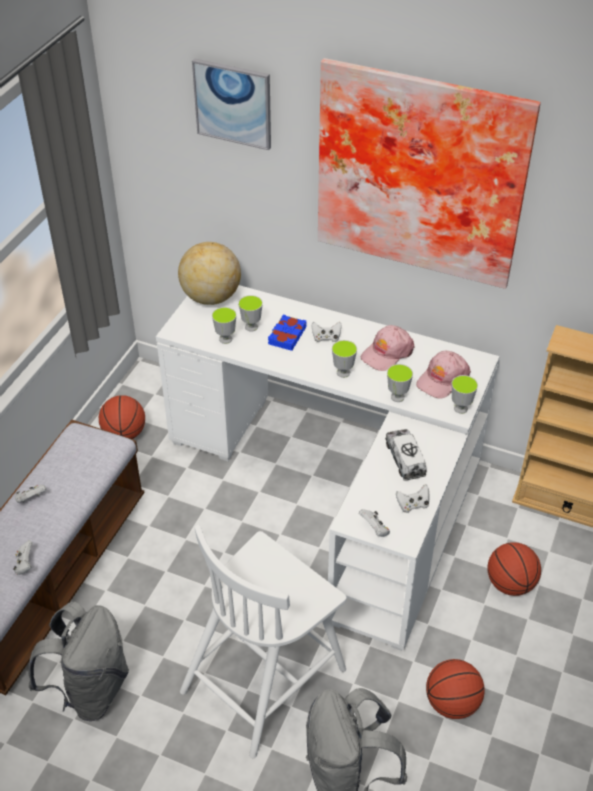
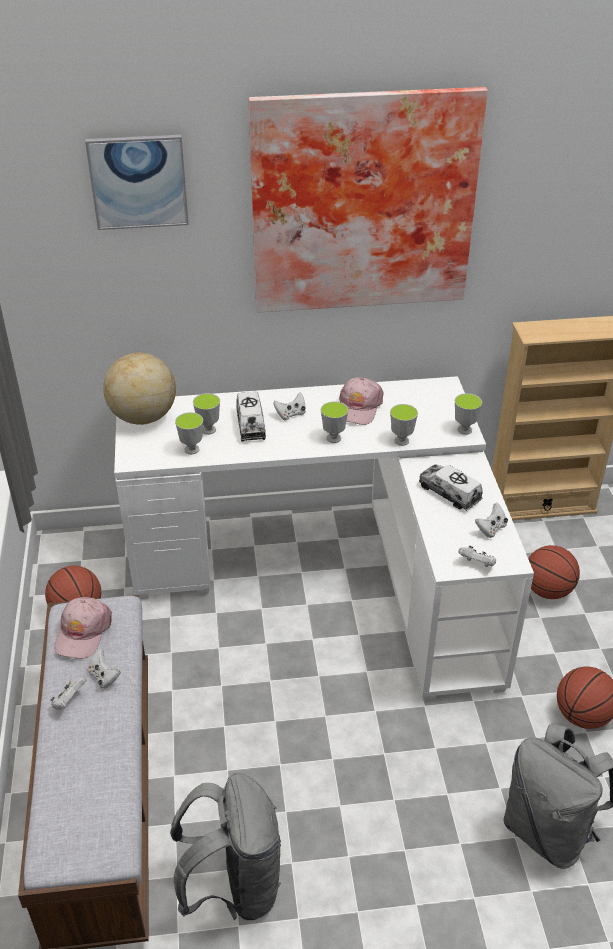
camera: 30 degrees left, 5 degrees down
white game controller [13,541,33,575] -> white game controller moved to [88,649,120,689]
white chair [180,524,347,758] -> none
blue book [268,315,307,351] -> toy truck [236,392,266,442]
pink cap [416,350,471,399] -> pink cap moved to [54,597,112,659]

